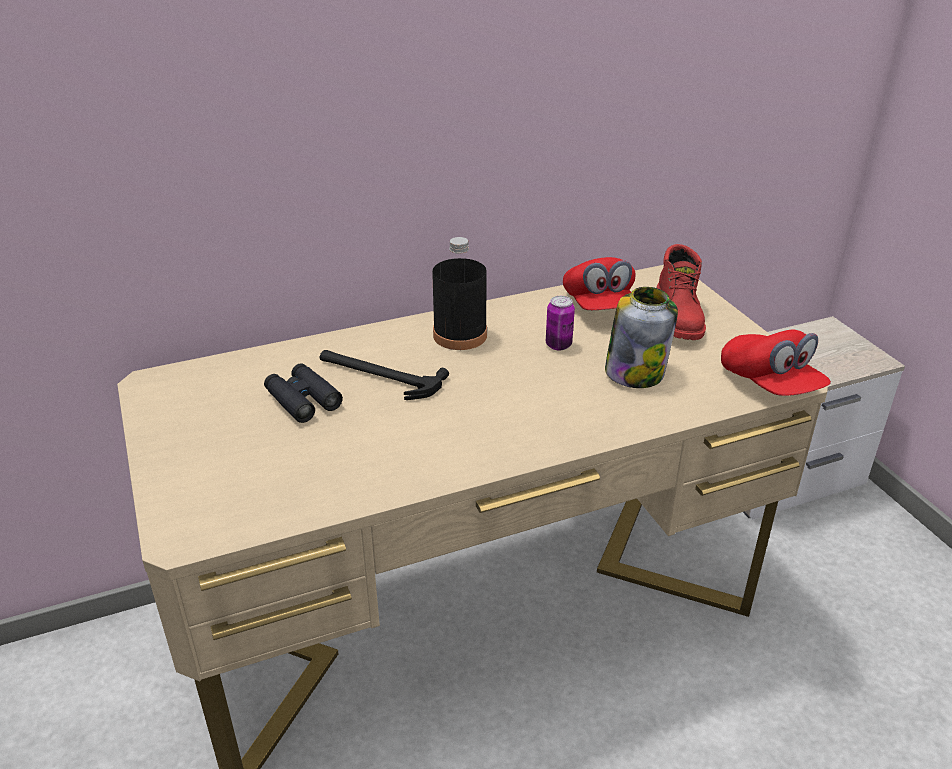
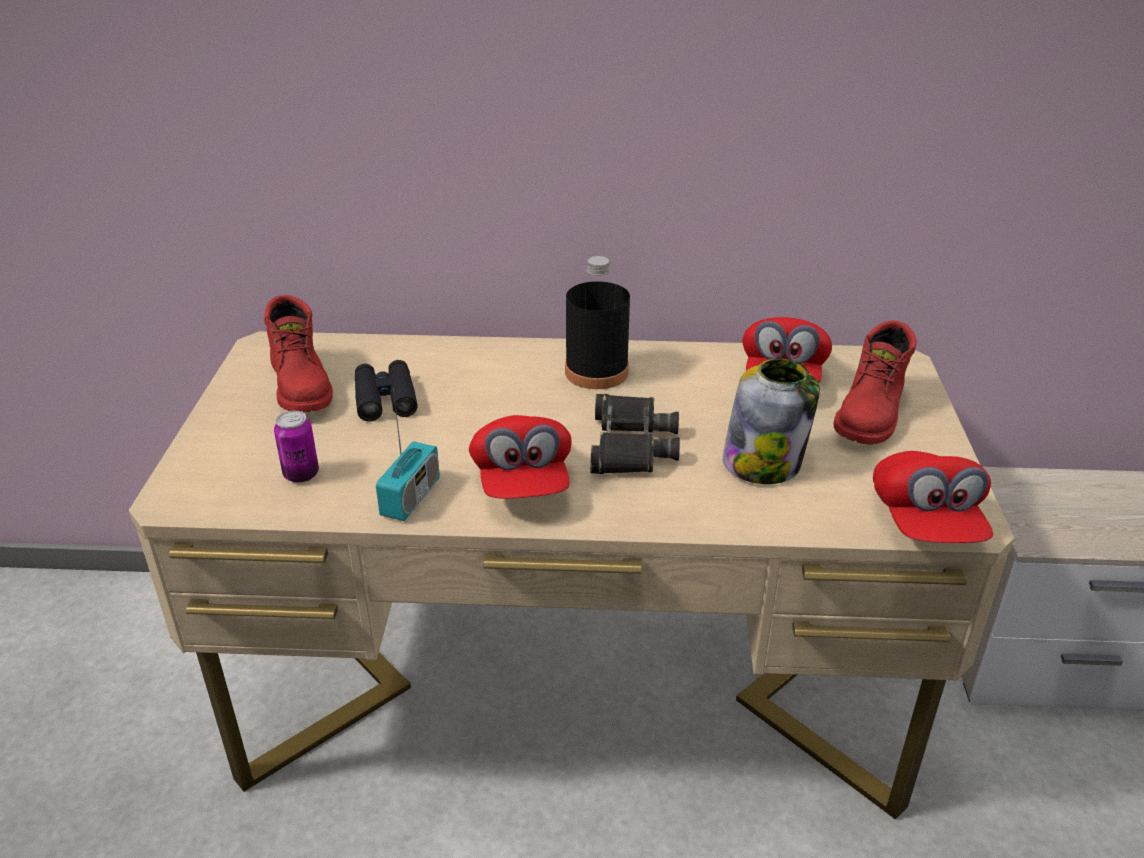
camera: 25 degrees right, 0 degrees up
hammer [320,350,449,400] -> none
can [546,296,575,350] -> can moved to [274,411,319,483]
none -> red boot [264,295,333,412]
none -> radio [376,389,440,521]
none -> red cap [469,415,572,499]
none -> black binoculars [590,394,680,474]

